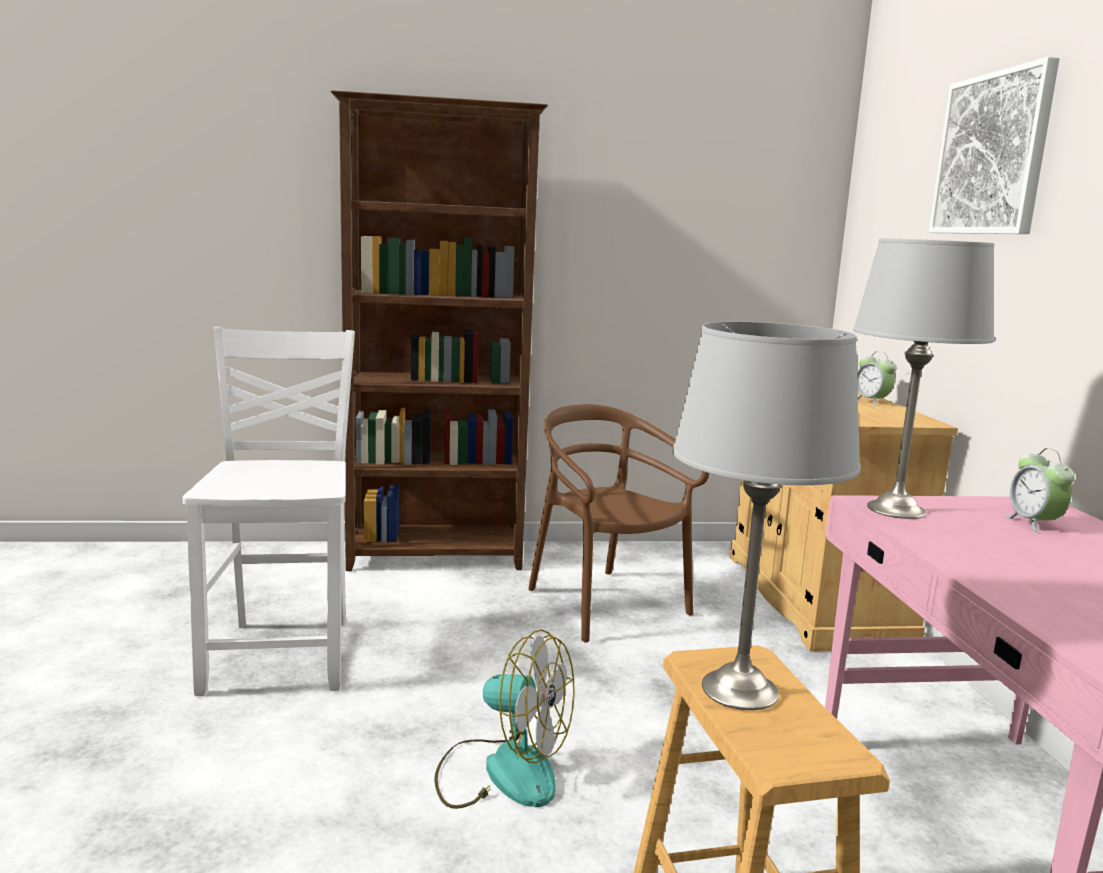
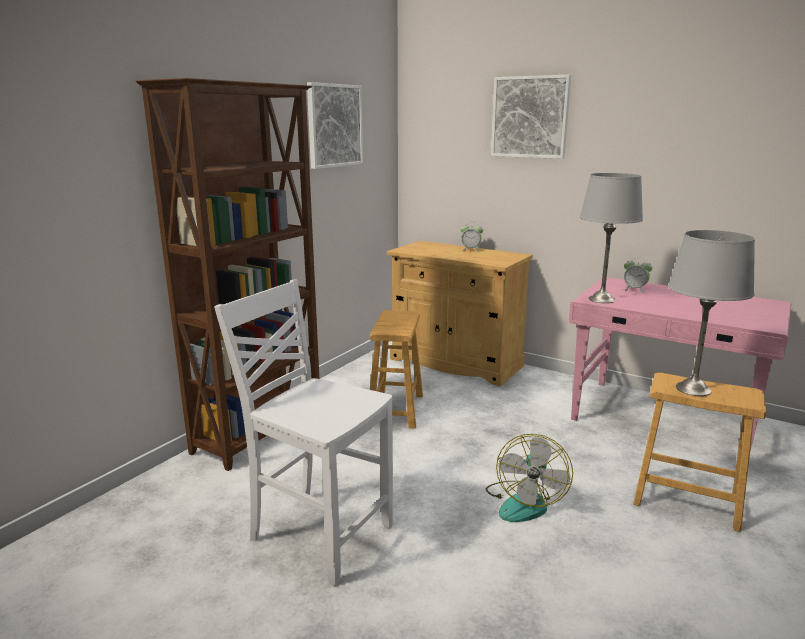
camera: 50 degrees left, 5 degrees up
fan [434,629,575,809] -> fan turned 135 degrees clockwise [486,434,573,522]
brown chair [528,404,710,643] -> brown stool [370,310,423,429]
none -> picture [307,82,363,169]

